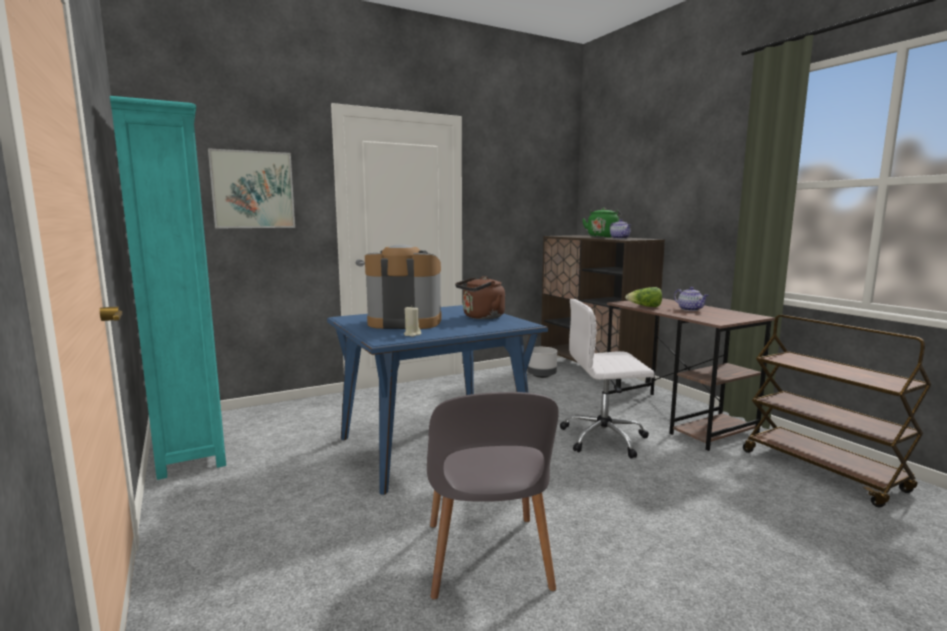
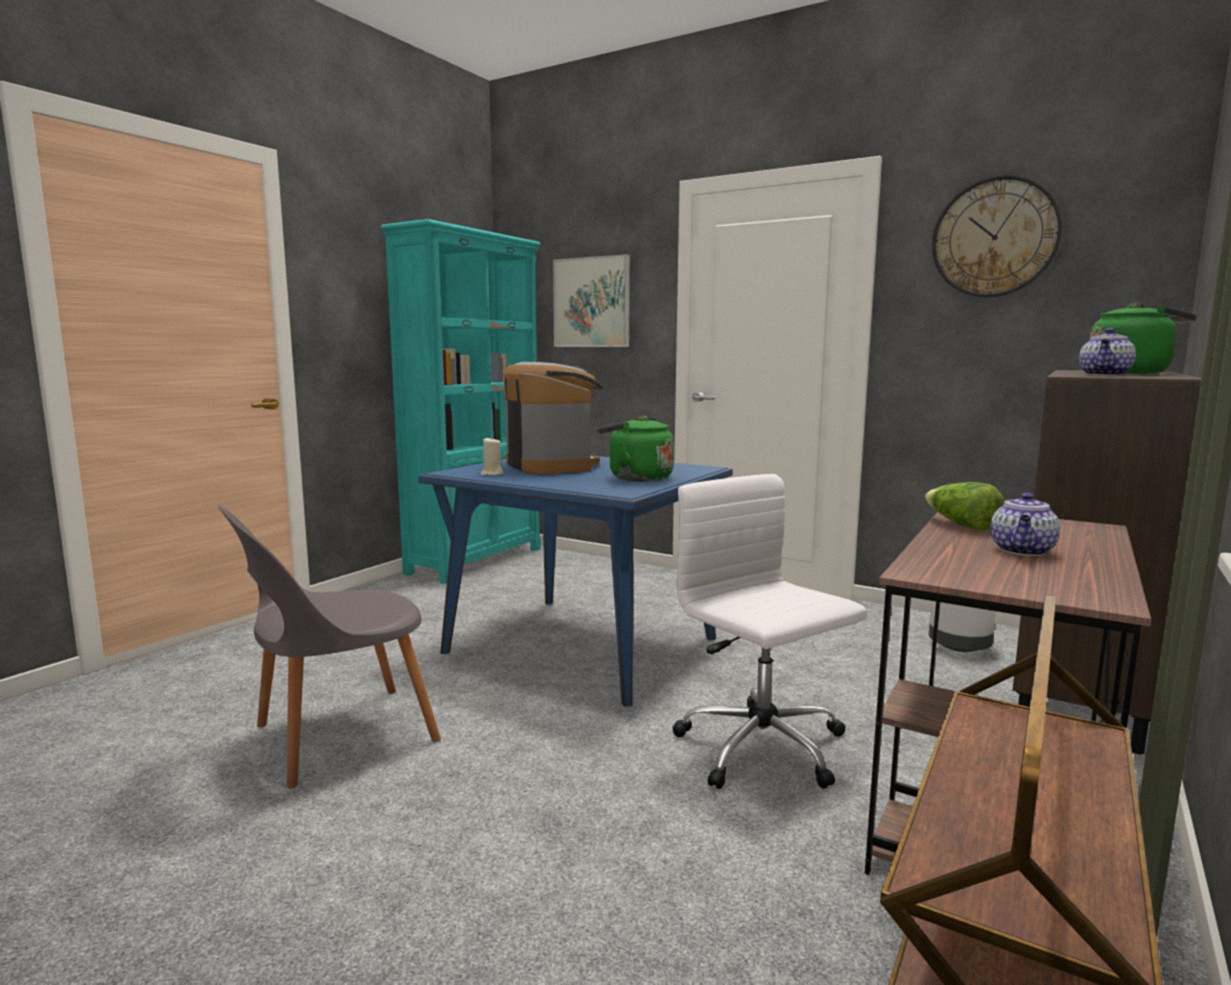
camera: 60 degrees right, 0 degrees up
brown kettle [455,276,505,319] -> green kettle [597,416,674,481]
none -> wall clock [932,175,1062,297]

